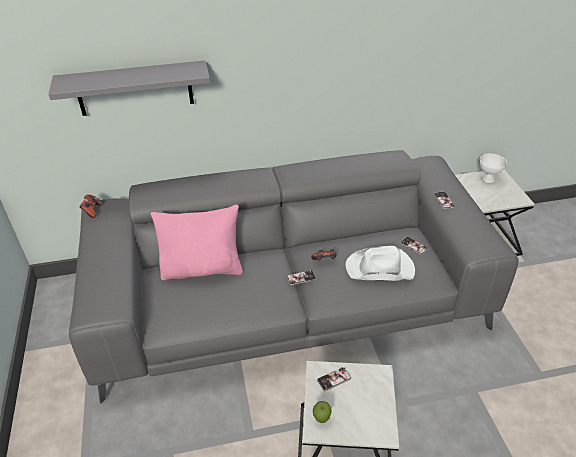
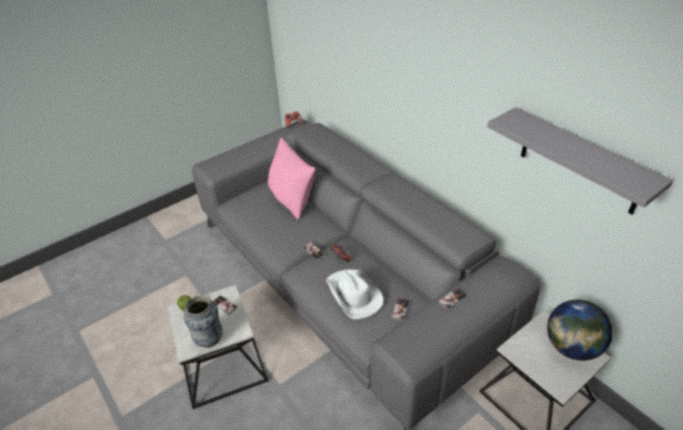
camera: 65 degrees right, 0 degrees up
grey shelf [49,60,210,116] -> grey shelf moved to [487,107,673,215]
white bowl [479,154,507,183] -> globe [547,300,613,361]
none -> vase [184,295,223,348]

